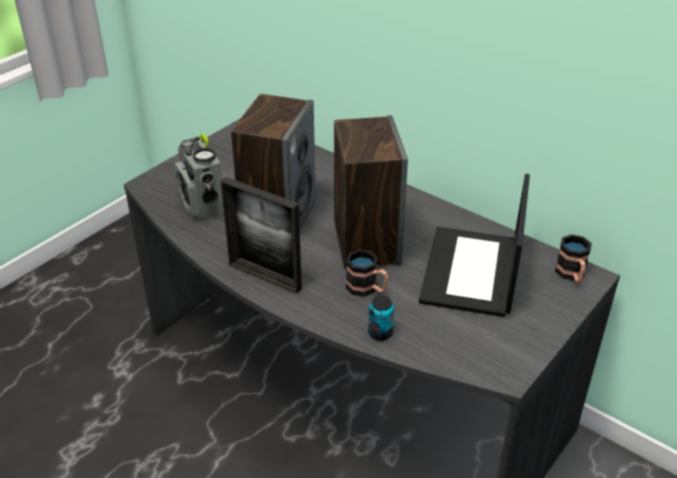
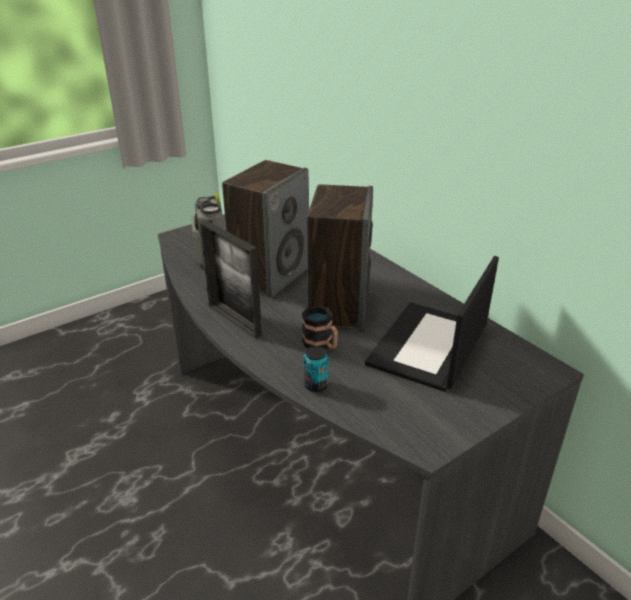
camera: 15 degrees right, 5 degrees down
mug [555,234,592,283] -> none

